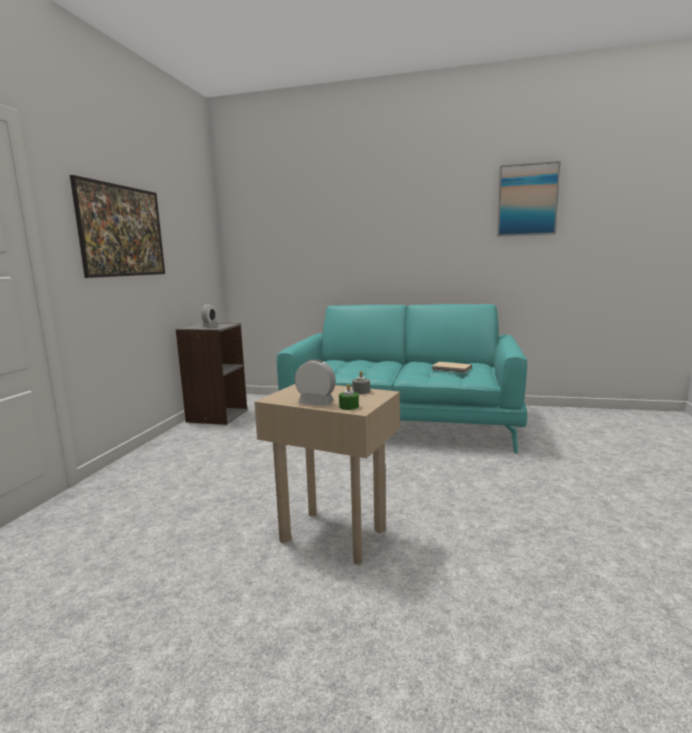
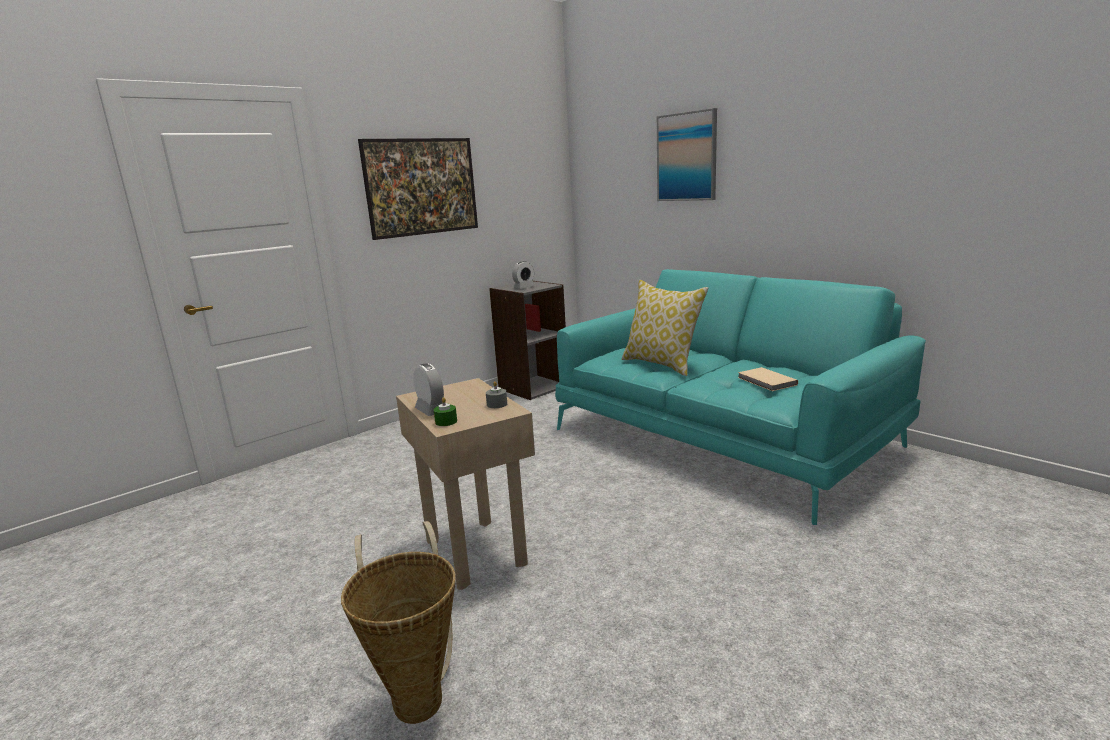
camera: 35 degrees right, 5 degrees up
picture [497,161,561,237] -> picture moved to [657,108,717,201]
none -> basket [341,521,456,724]
none -> pillow [622,280,708,376]

